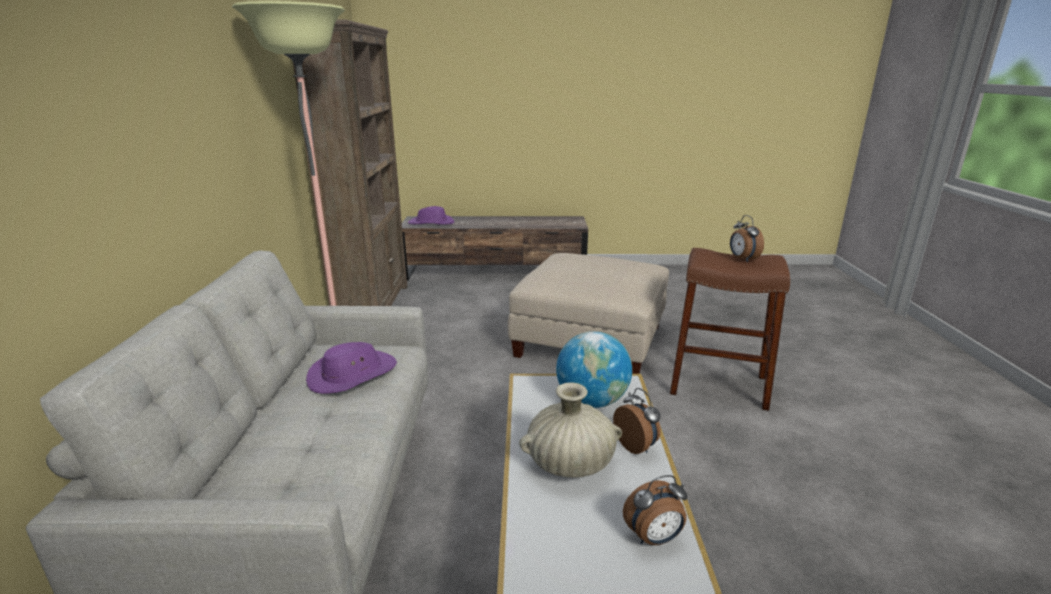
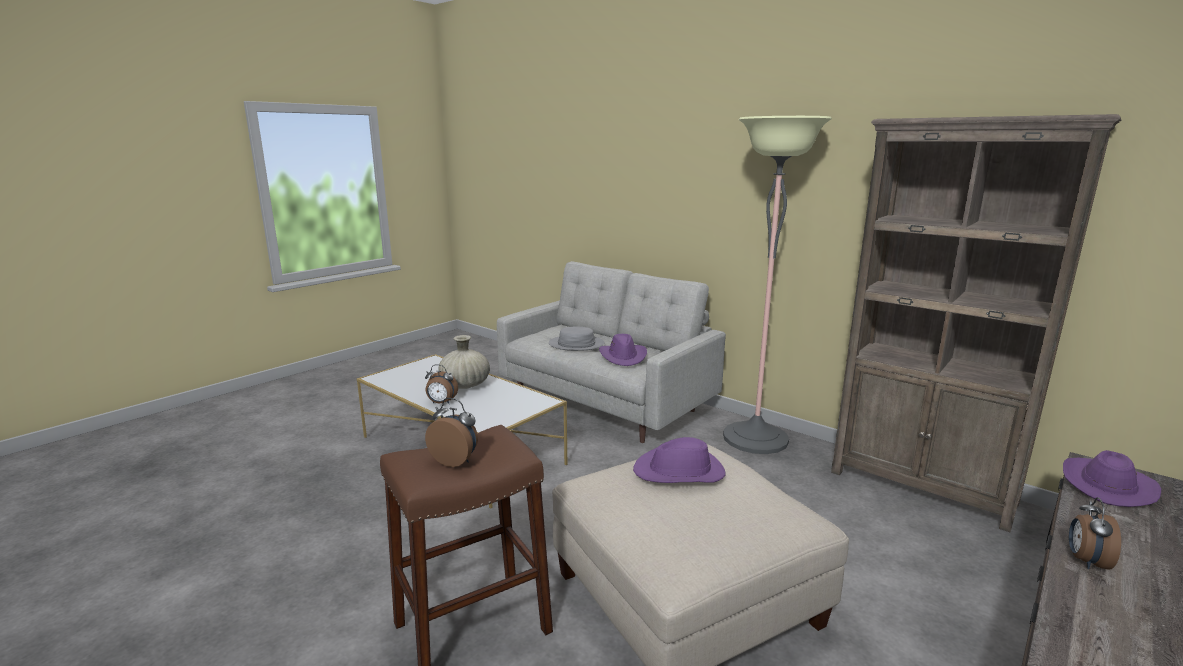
camera: 130 degrees right, 5 degrees down
globe [556,331,632,408] -> none
alarm clock [623,475,688,545] -> alarm clock moved to [1069,497,1121,569]
none -> grey hat [549,326,604,351]
none -> purple hat [633,437,726,483]

